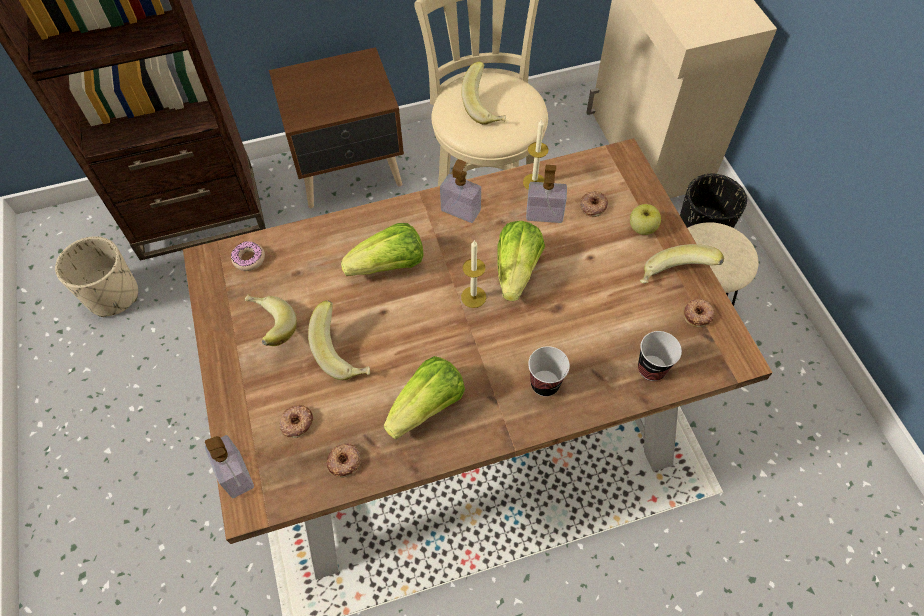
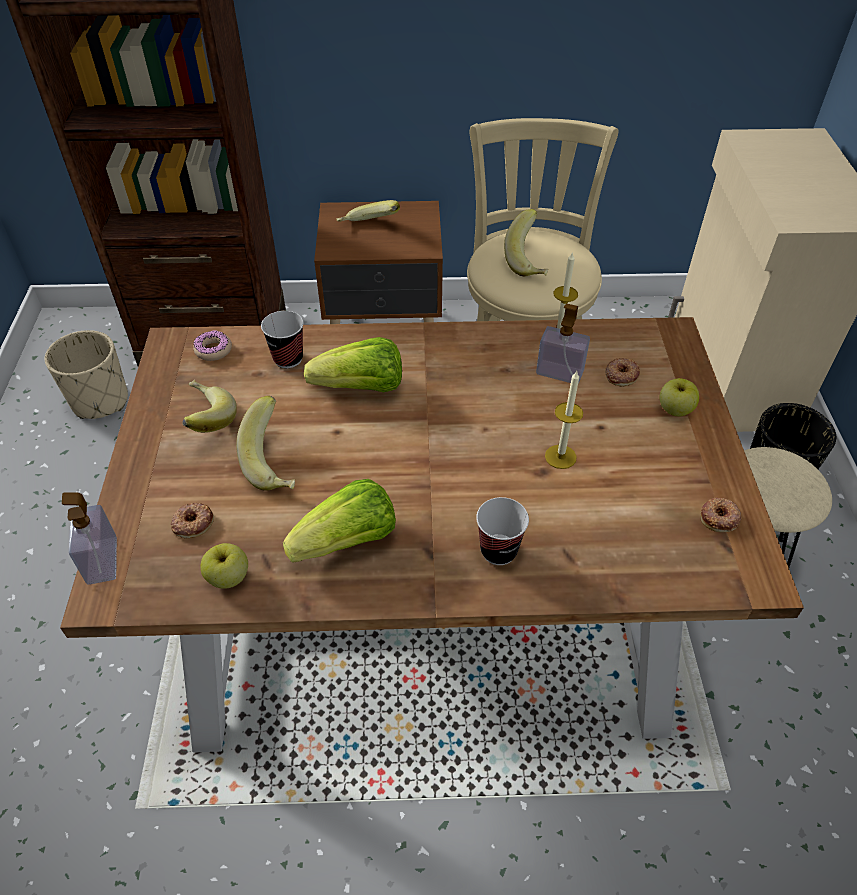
camera: 15 degrees right, 10 degrees down
donut [327,443,361,478] -> apple [201,543,248,589]
soap dispenser [440,159,481,223] -> none
candle [461,241,486,308] -> candle moved to [545,371,583,469]
lettuce [497,220,545,301] -> none
cup [638,331,682,381] -> cup moved to [261,311,303,368]
banana [640,244,724,284] -> banana moved to [337,200,400,222]

